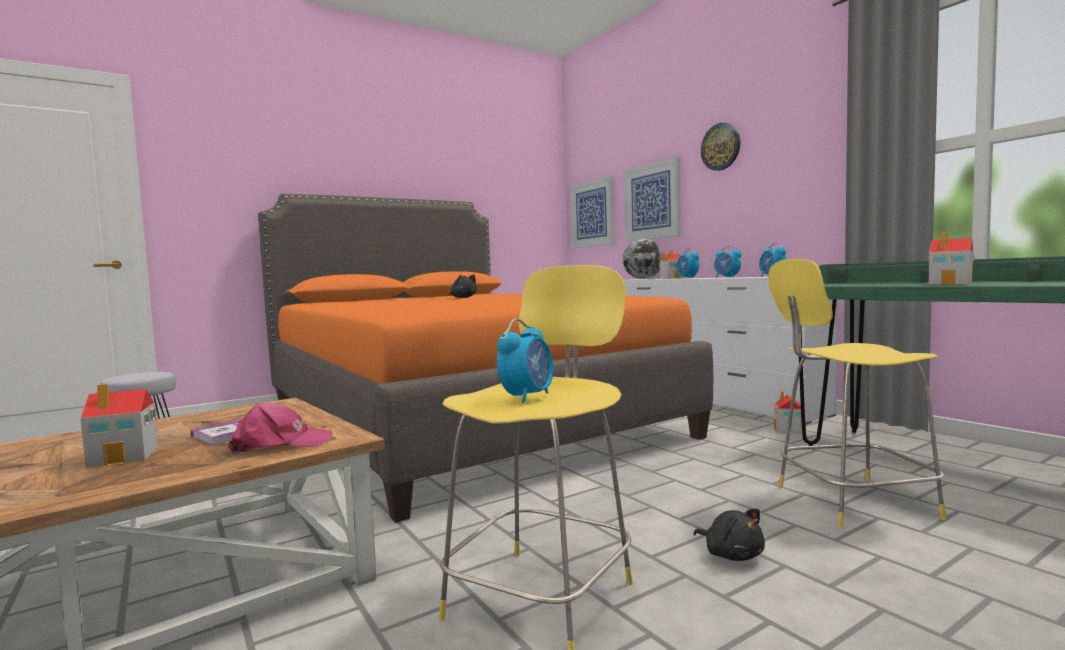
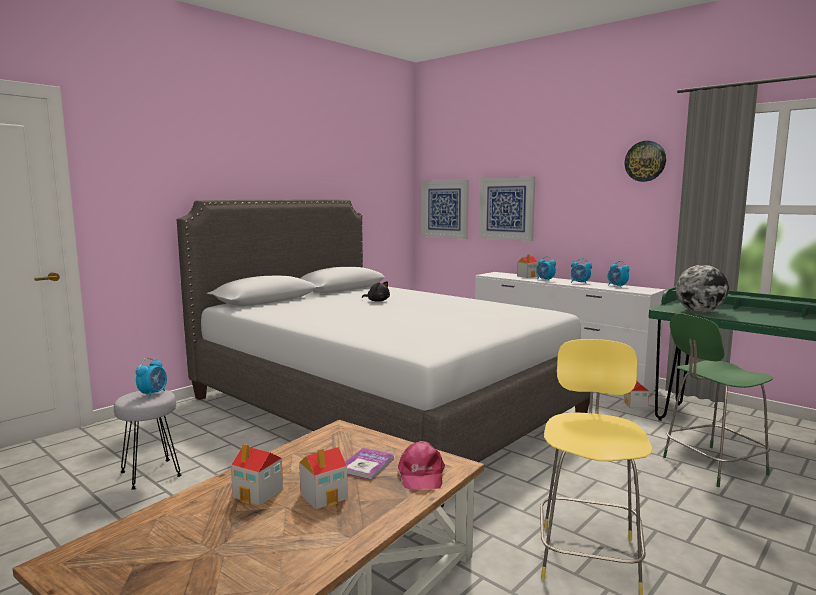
camera: 15 degrees left, 5 degrees up
pink cap [229,403,333,454] -> pink cap turned 120 degrees clockwise [398,441,445,490]
orange bed [258,194,713,523] -> grey bed [177,199,590,507]
alarm clock [497,318,553,403] -> alarm clock moved to [136,357,167,398]
globe [623,239,663,279] -> globe moved to [676,265,729,312]
black plush toy [693,509,765,561] -> none
wall clock [701,123,740,171] -> wall clock moved to [625,141,666,182]
yellow stool [768,259,946,529] -> green stool [663,313,773,487]
toy house [928,232,975,285] -> toy house moved to [231,444,283,506]

